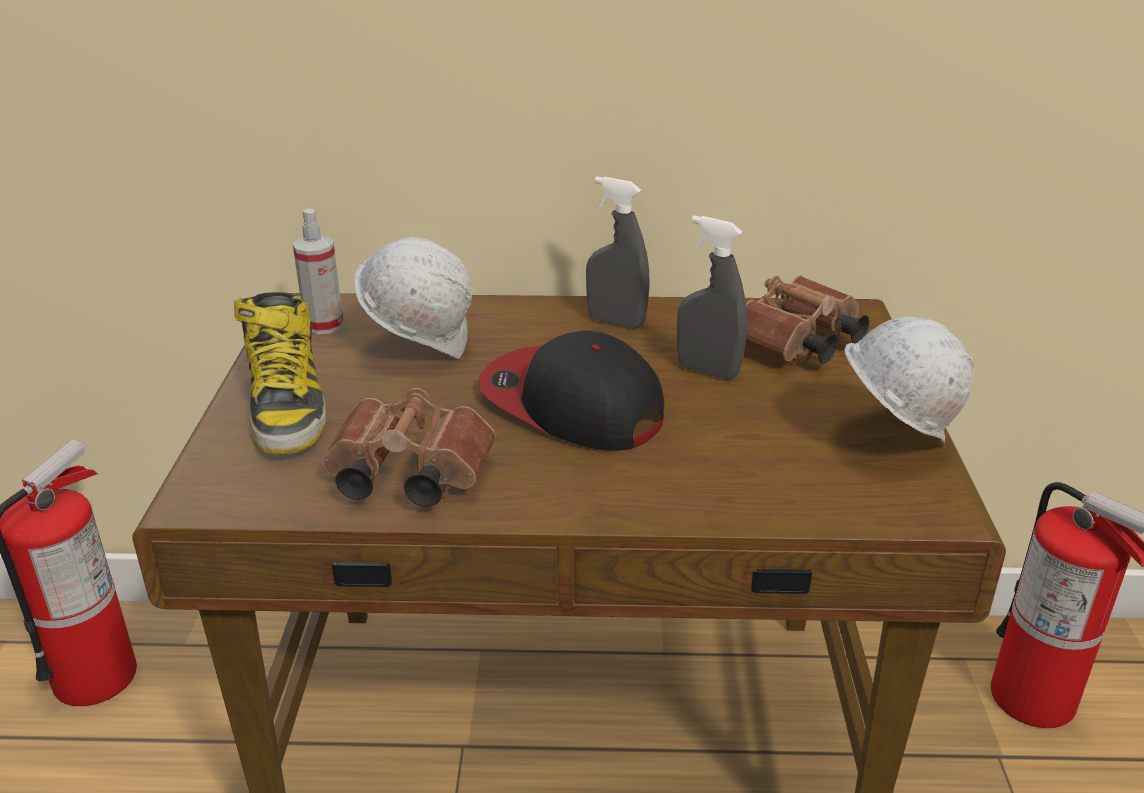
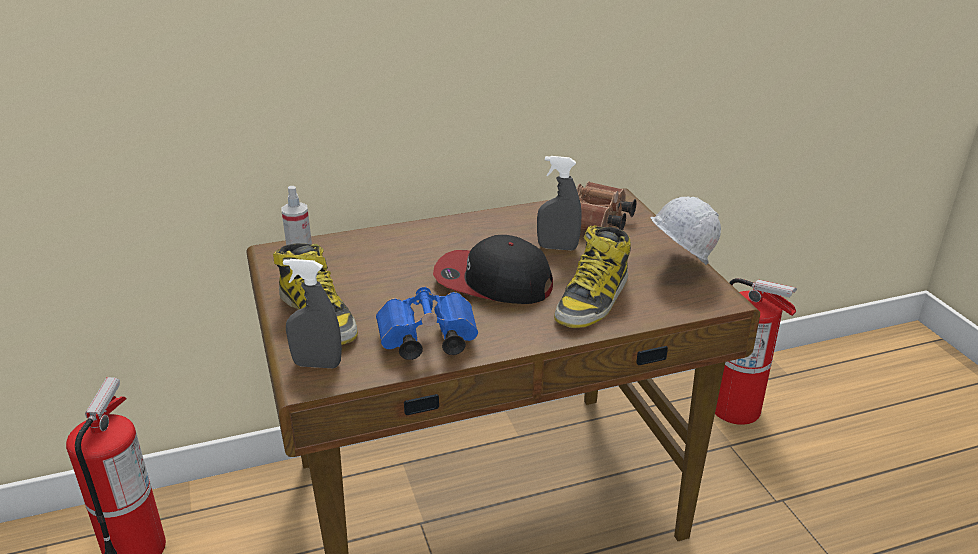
camera: 20 degrees left, 0 degrees up
brown binoculars [322,388,496,507] -> blue binoculars [376,287,478,360]
white hard hat [354,237,473,359] -> none
grey spray bottle [586,176,650,329] -> grey spray bottle moved to [283,259,342,368]
none -> boot [554,225,631,328]

